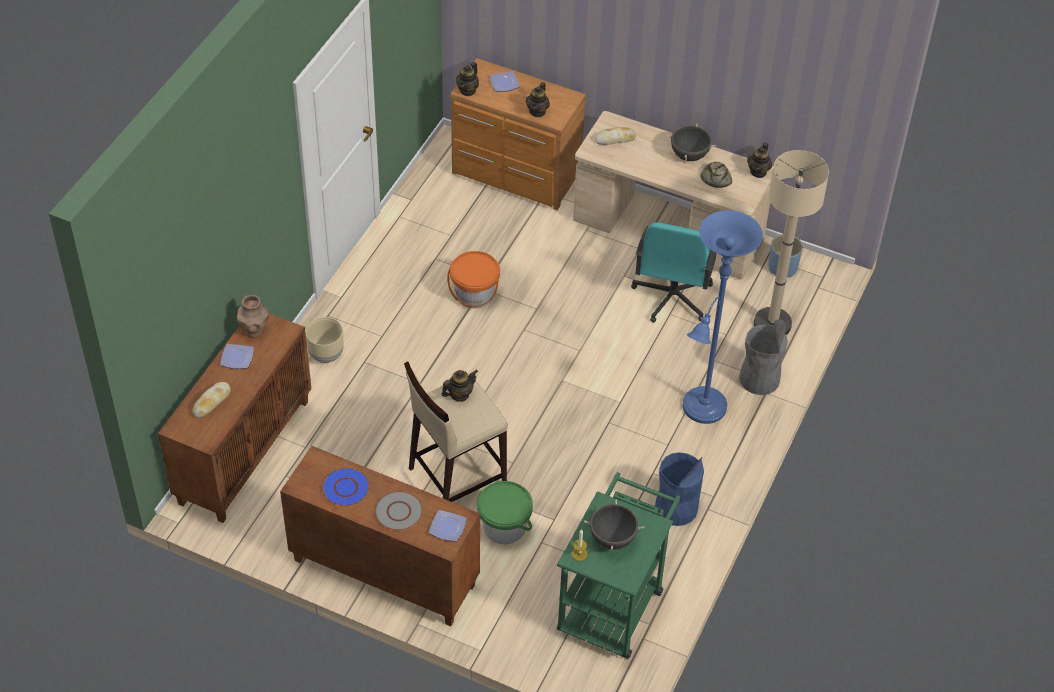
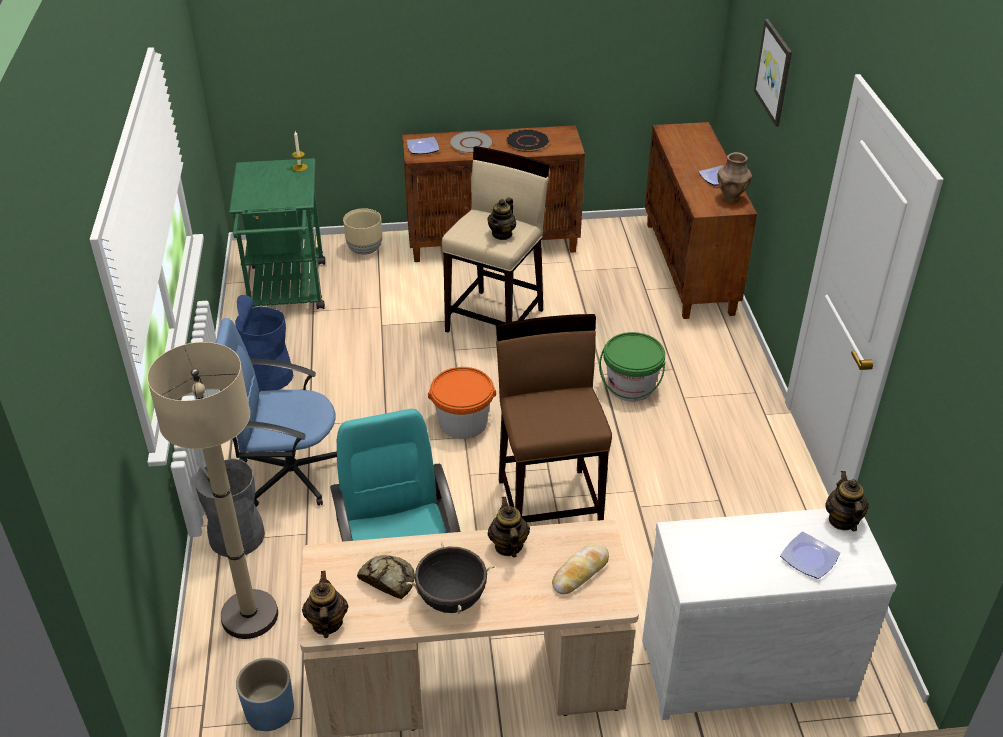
camera: 150 degrees right, 10 degrees down
bread [192,382,231,418] -> none
beige planter [305,317,344,363] -> beige planter moved to [343,208,382,255]
blue plate [322,467,370,506] -> black plate [506,129,550,152]
orange bucket [447,251,500,308] -> orange bucket moved to [428,367,496,439]
brown dresser [450,58,586,210] -> white dresser [642,509,897,720]
green bucket [477,481,533,544] -> green bucket moved to [599,332,665,401]
teapot [526,82,550,117] -> teapot moved to [488,497,530,557]
black cooking pot [584,499,644,551] -> none
blue floor lamp [683,210,763,424] -> blue office chair [216,318,337,507]
none -> brown stool [496,314,612,523]
none -> picture [754,19,792,127]

